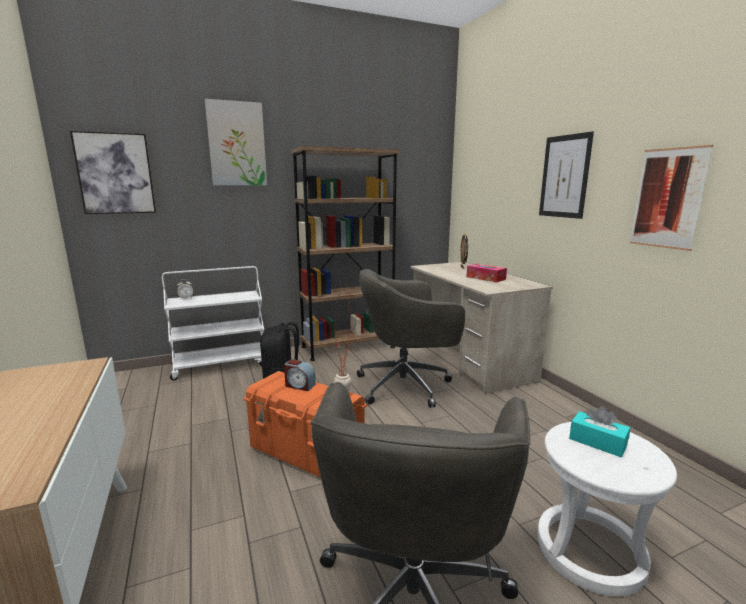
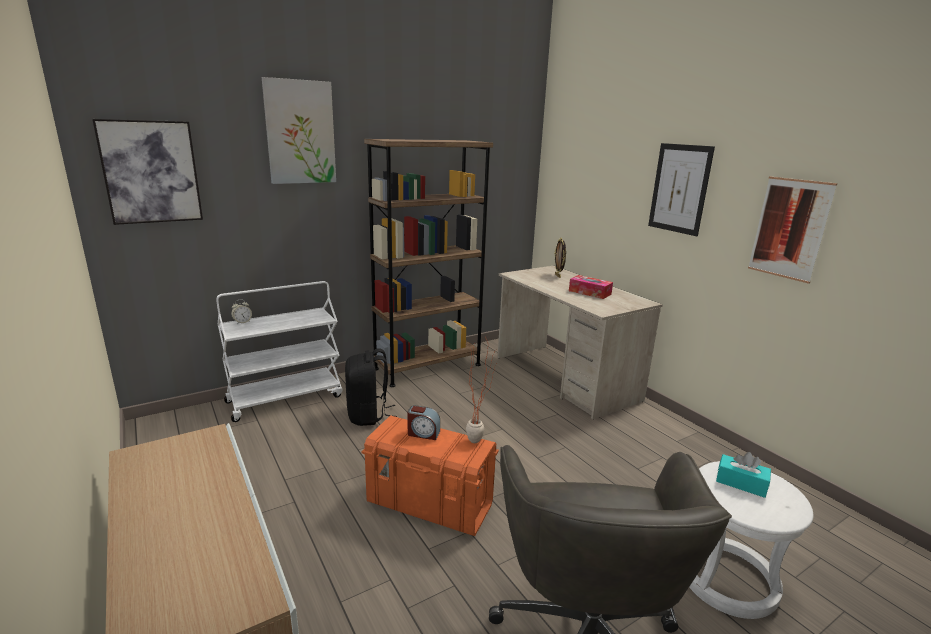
camera: 10 degrees left, 5 degrees up
grey office chair [357,269,465,408] -> none

